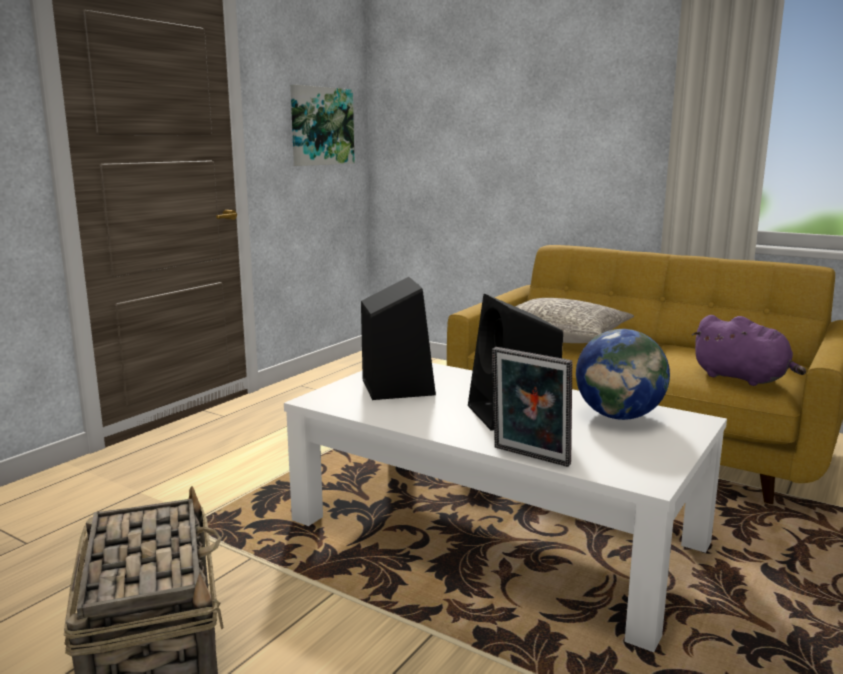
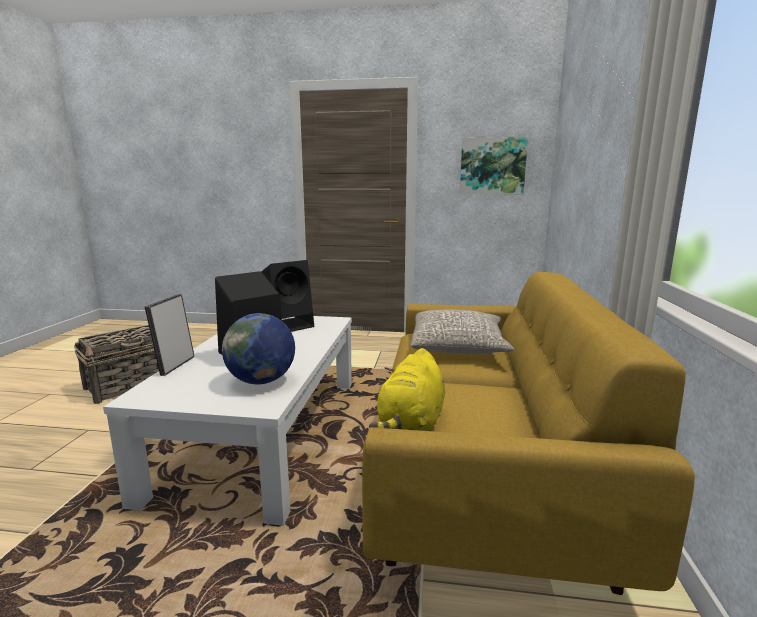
camera: 65 degrees right, 0 degrees up
purple plush toy [692,315,806,386] -> yellow plush toy [369,348,445,431]

